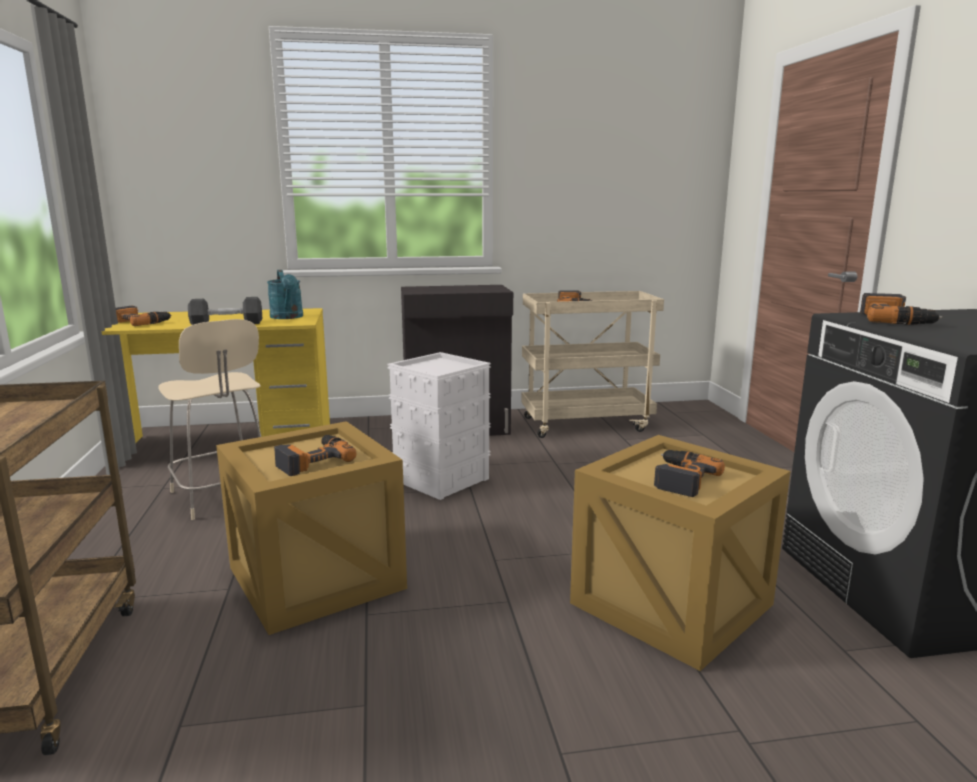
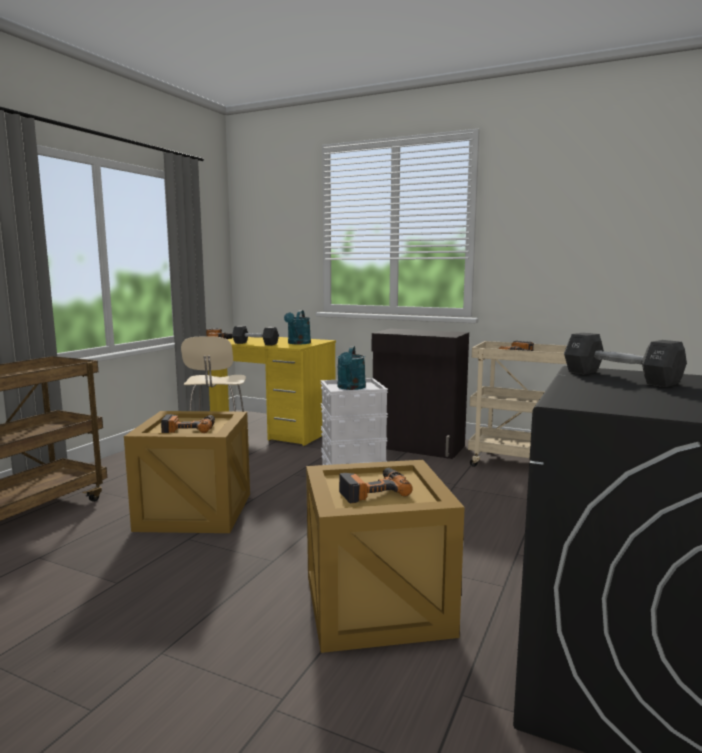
camera: 35 degrees right, 5 degrees down
power drill [860,293,942,325] -> black dumbbell [564,332,687,387]
none -> turquoise watering can [337,346,366,390]

